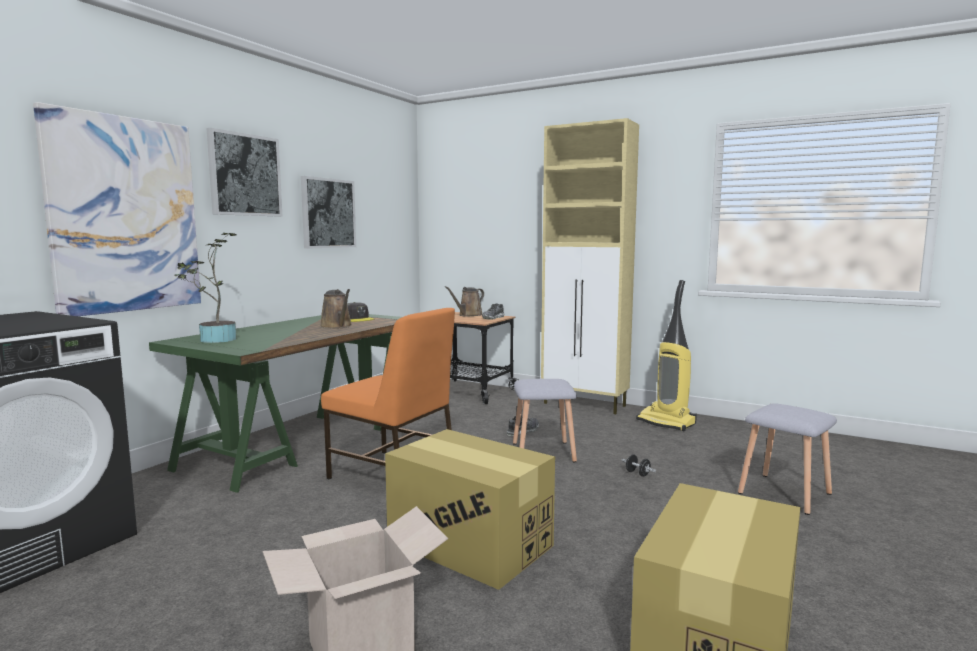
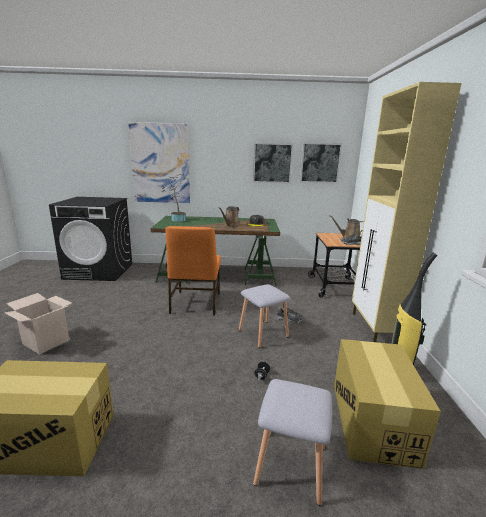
camera: 60 degrees right, 10 degrees up
picture [207,128,282,217] -> picture moved to [300,142,342,183]
cardboard box [385,429,555,590] -> cardboard box moved to [334,339,441,469]

